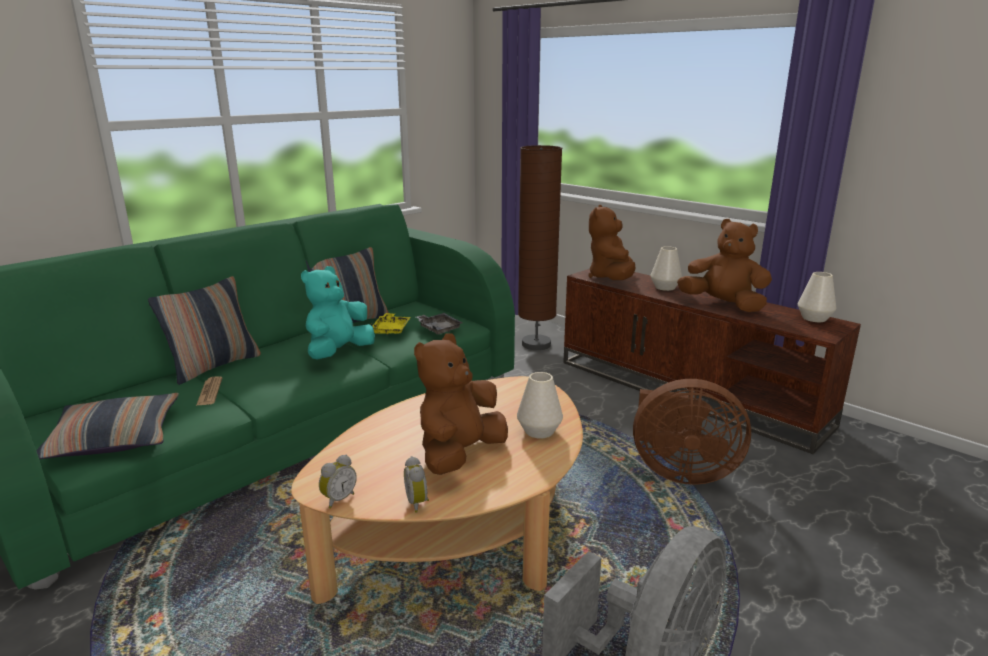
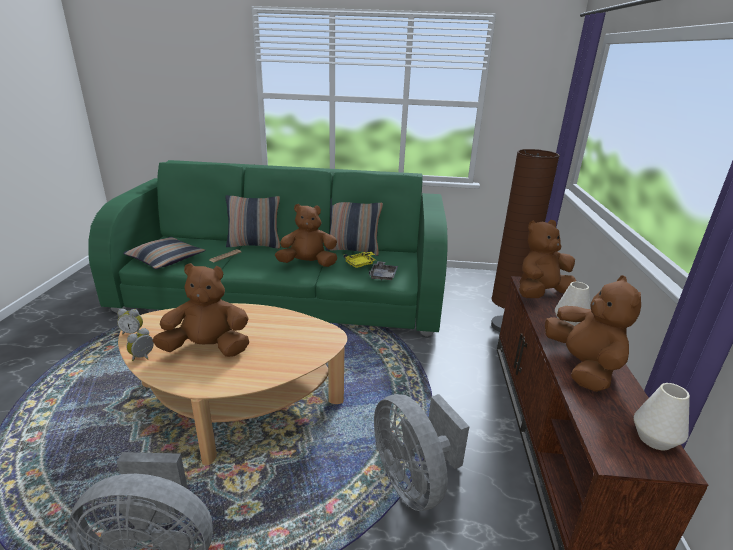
camera: 50 degrees right, 5 degrees up
turquoise plush toy [301,266,375,360] -> brown plush toy [275,204,337,267]
white vase [517,372,563,438] -> none
brown fan [633,379,751,485] -> grey fan [374,394,470,511]

